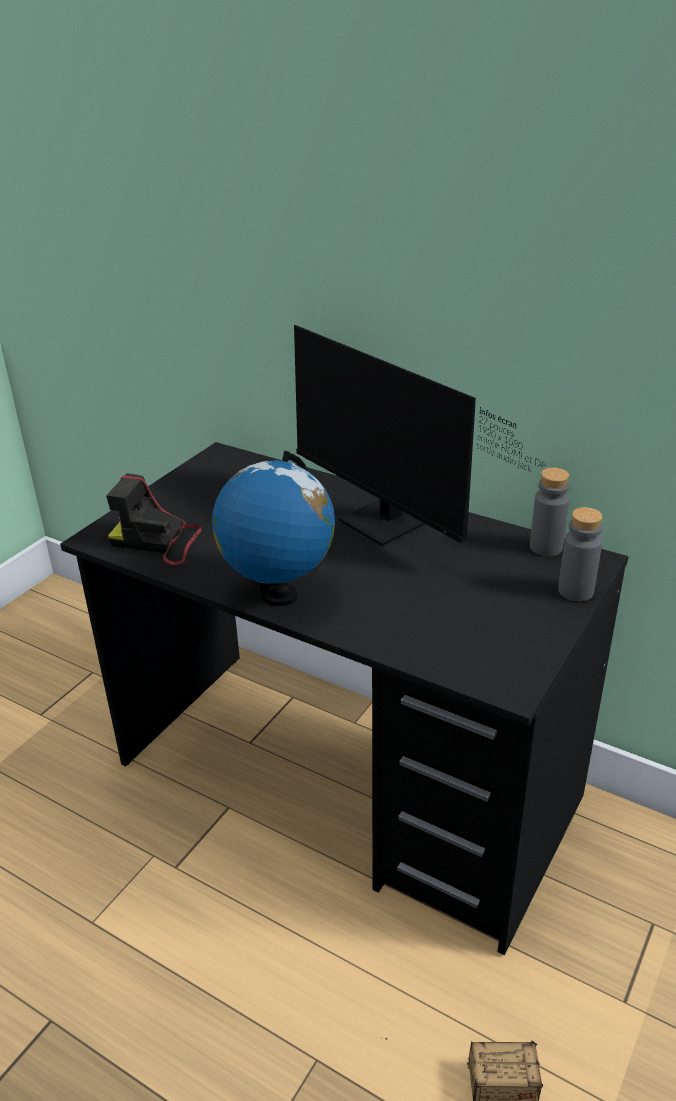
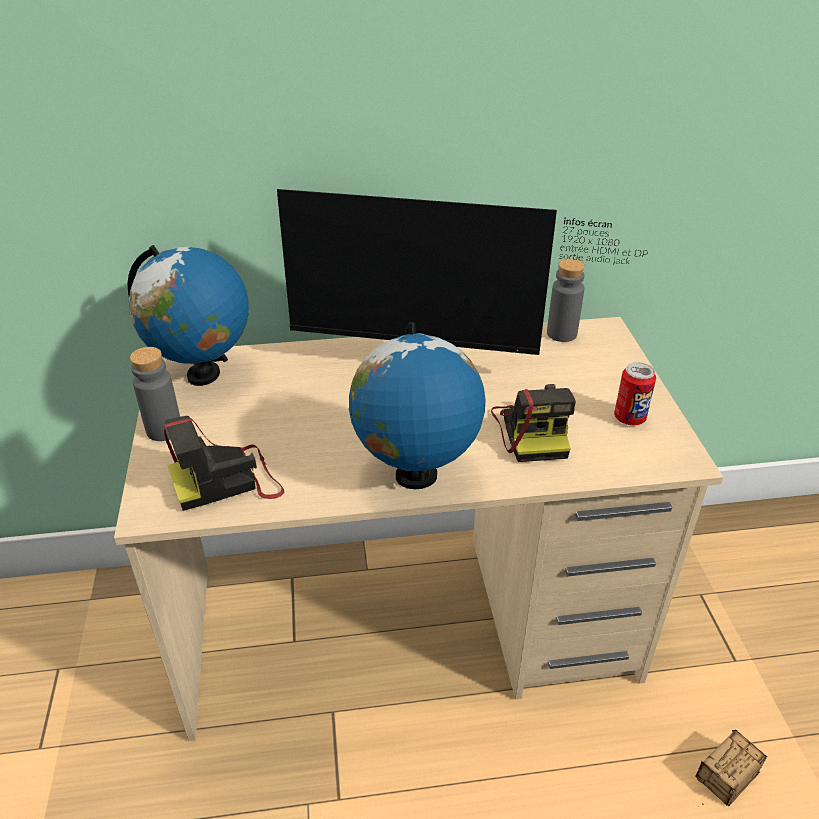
camera: 40 degrees left, 5 degrees up
black desk [60,442,628,955] -> beige desk [114,317,723,741]
grey bottle [558,507,603,602] -> grey bottle moved to [130,347,180,441]
none -> globe [127,245,249,386]
none -> camera [491,384,576,462]
none -> can [614,362,656,425]

